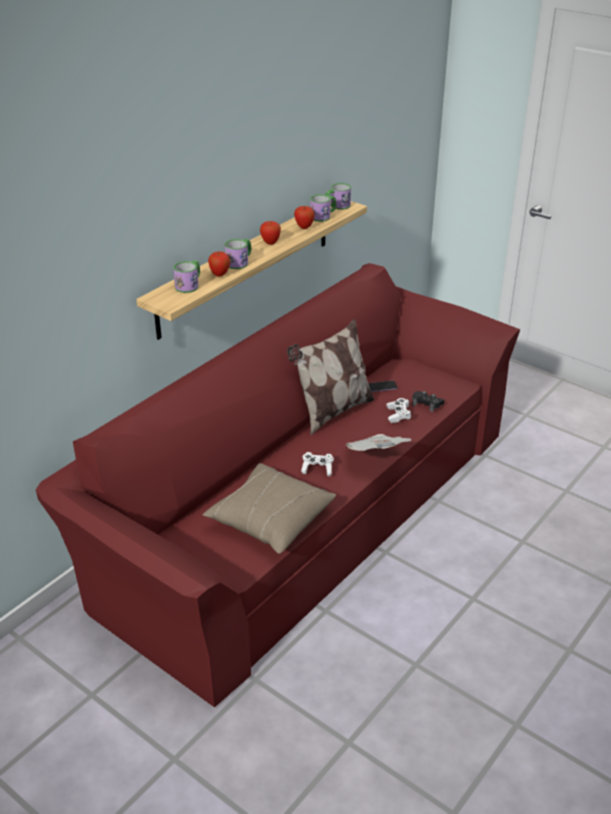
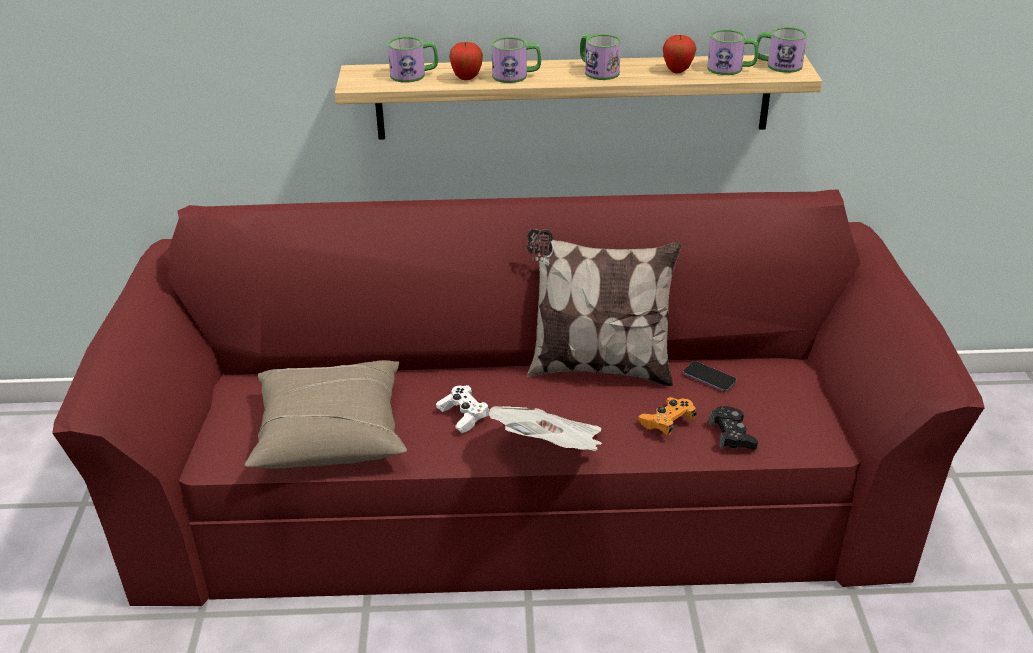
camera: 50 degrees right, 0 degrees up
apple [260,221,281,245] -> mug [580,34,621,80]
white game controller [386,398,411,423] -> orange game controller [638,397,697,436]

